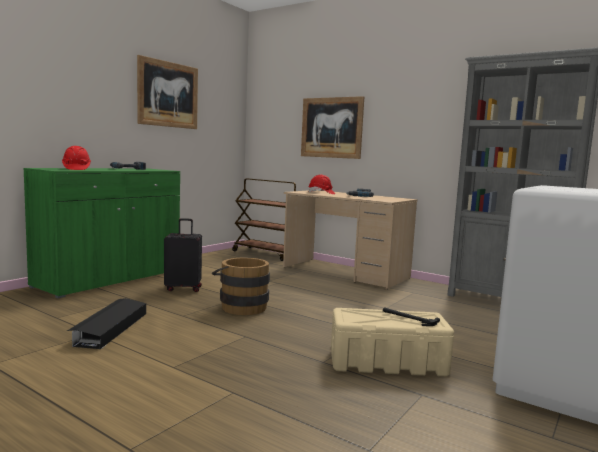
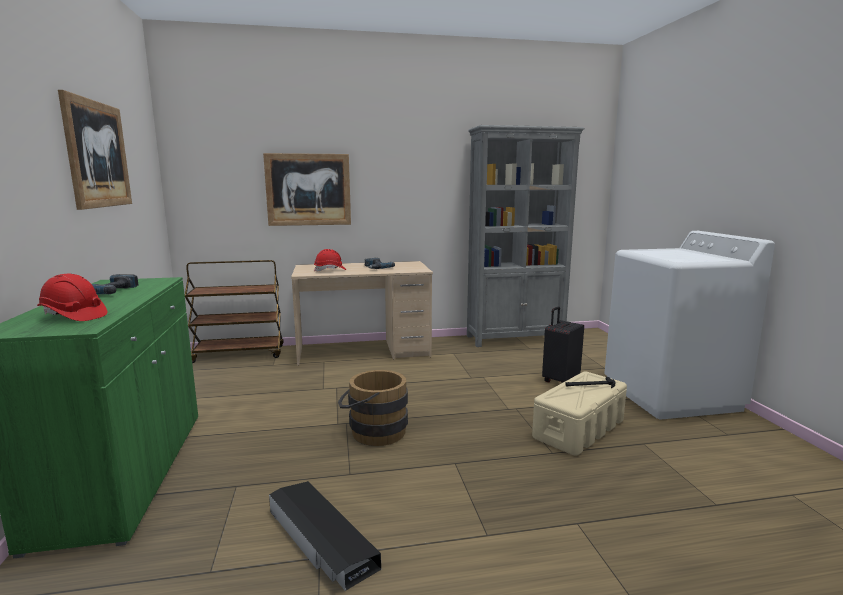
camera: 45 degrees left, 5 degrees up
black suitcase [164,218,202,292] -> black suitcase moved to [542,306,584,383]

